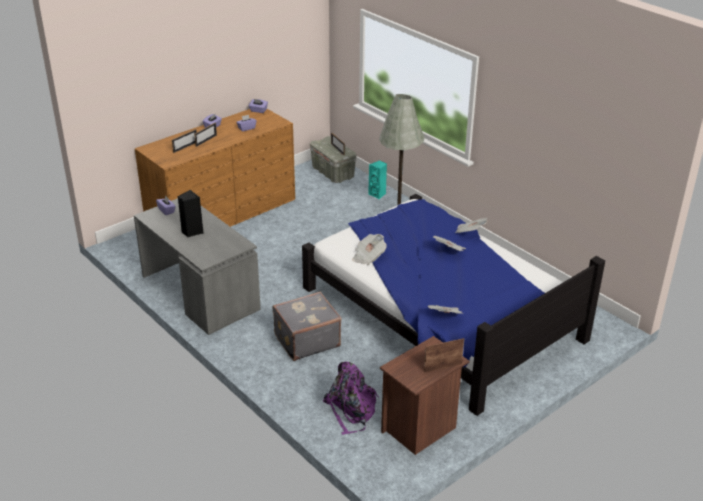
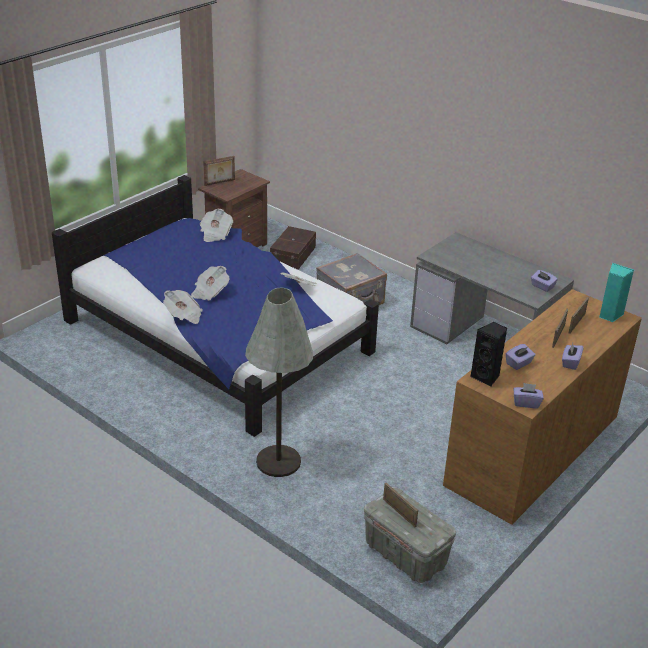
camera: 170 degrees right, 0 degrees up
black speaker [178,190,203,237] -> black speaker moved to [471,322,507,387]
purple backpack [323,362,379,435] -> brown storage box [270,226,316,270]
turquoise speaker [368,160,387,199] -> turquoise speaker moved to [599,263,634,322]

